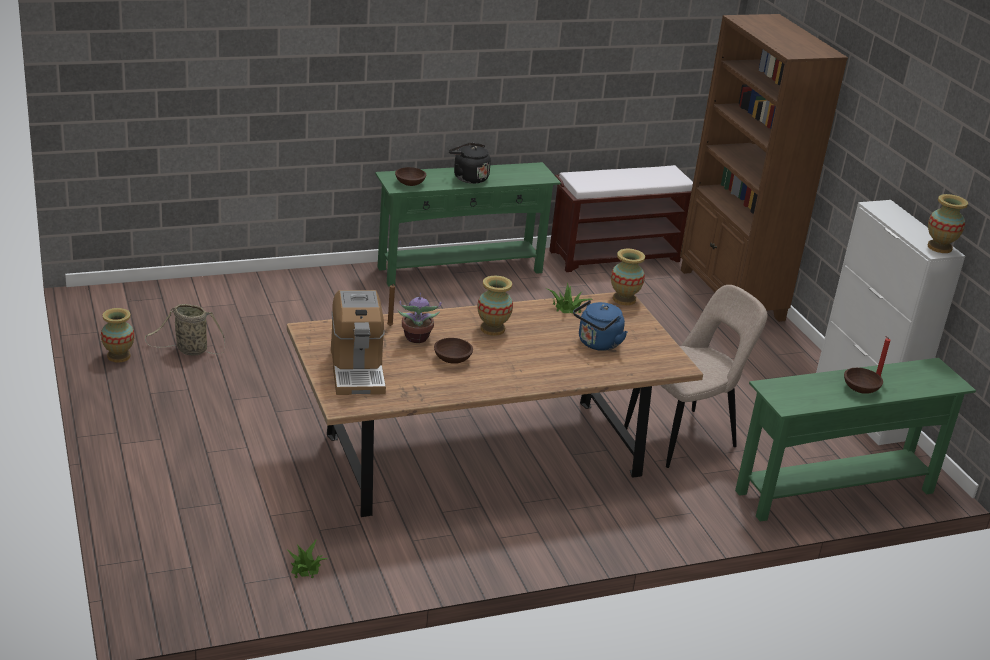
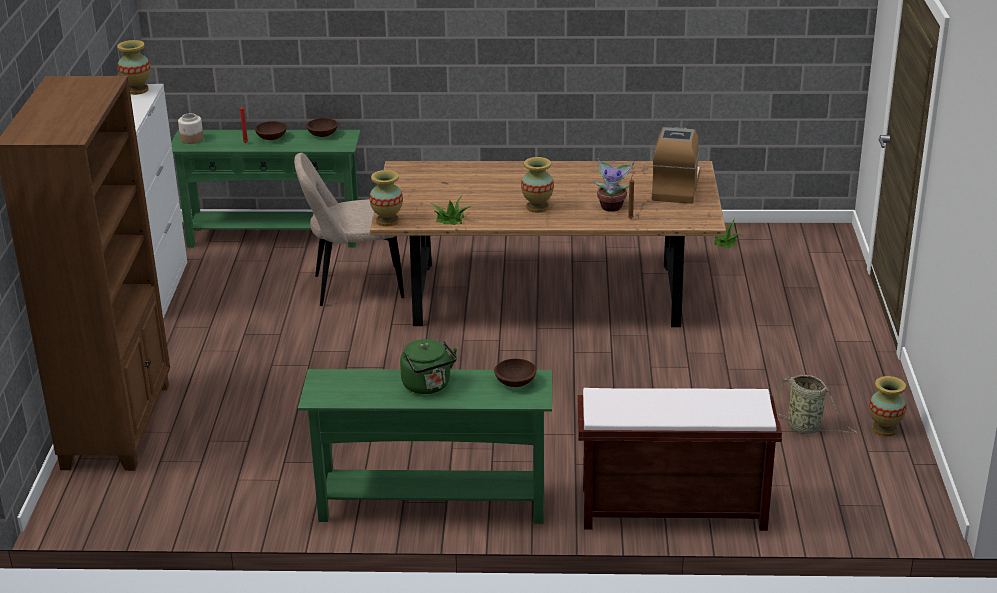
camera: 155 degrees left, 0 degrees up
brown bowl [434,338,473,364] -> brown bowl moved to [306,118,338,137]
black kettle [448,143,491,184] -> green kettle [400,339,457,394]
brown bench [549,165,693,272] -> brown bench moved to [578,388,782,531]
blue kettle [573,300,627,351] -> none
none -> jar [178,113,204,144]

